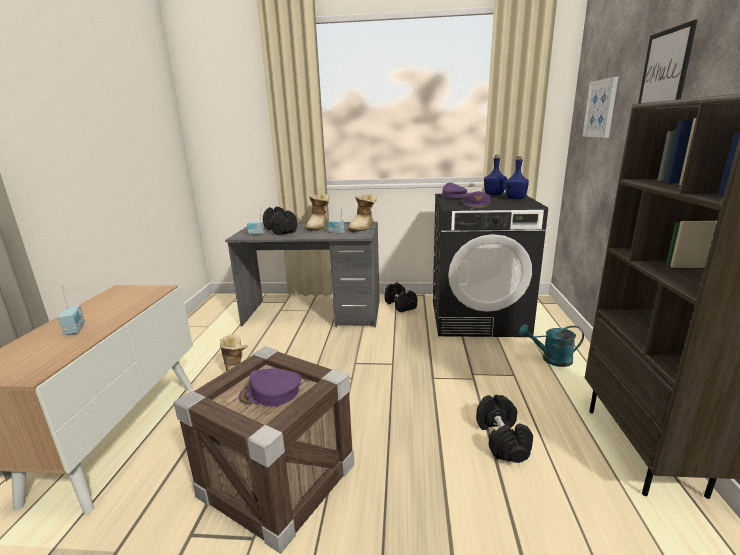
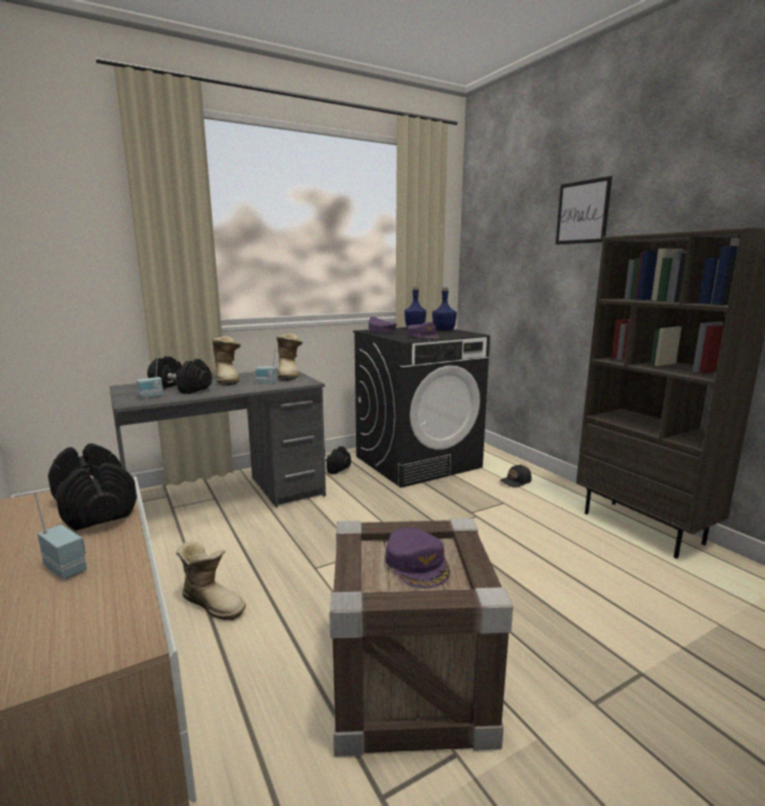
camera: 35 degrees left, 5 degrees down
purple cap [238,368,301,406] -> purple cap turned 75 degrees counterclockwise [386,528,450,588]
black dumbbell [476,395,533,463] -> black dumbbell moved to [48,443,137,531]
turquoise watering can [519,324,584,367] -> black cap [499,464,532,487]
picture [582,77,618,138] -> none

